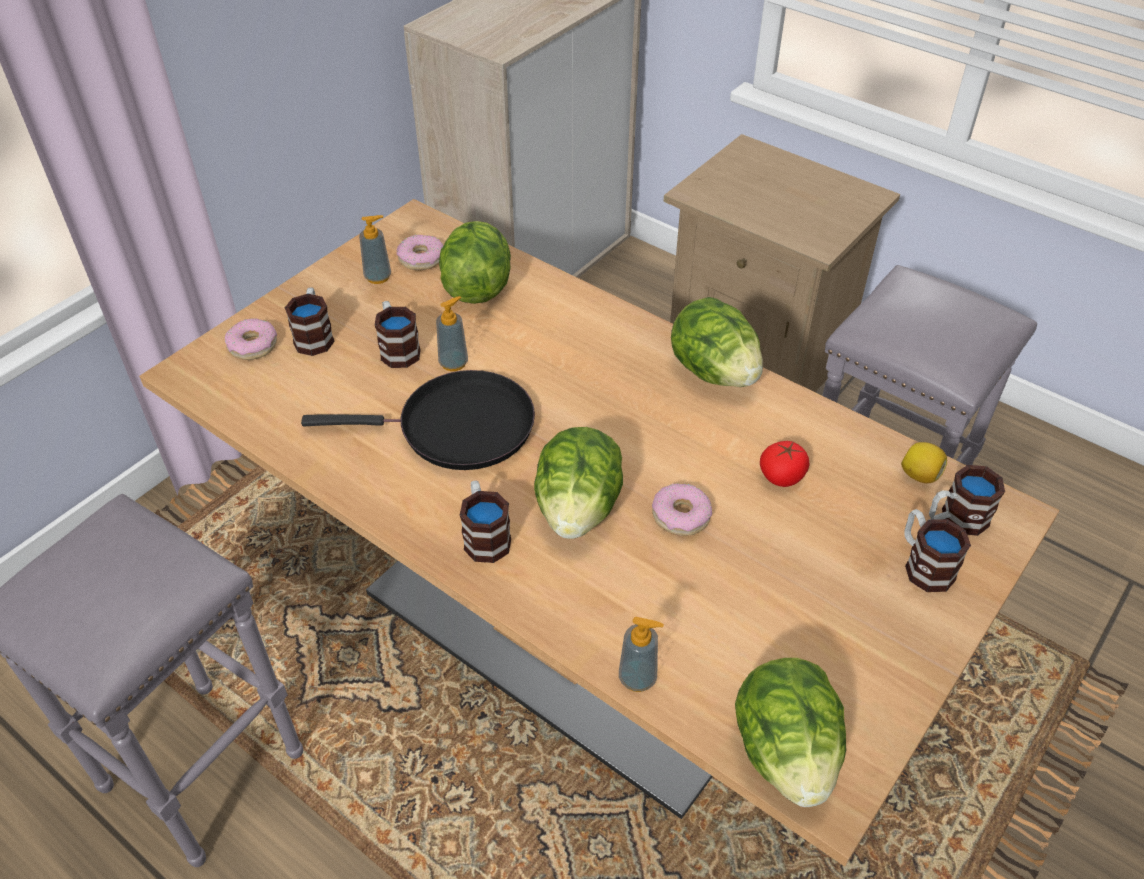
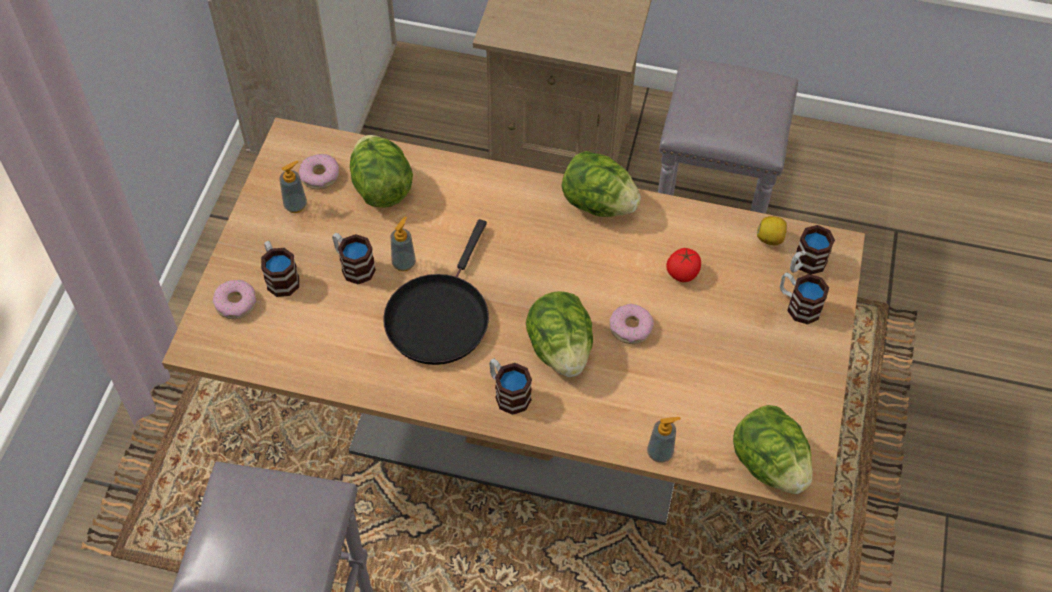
camera: 25 degrees left, 10 degrees up
black frying pan [301,370,535,470] -> black frying pan turned 135 degrees clockwise [383,219,489,365]

